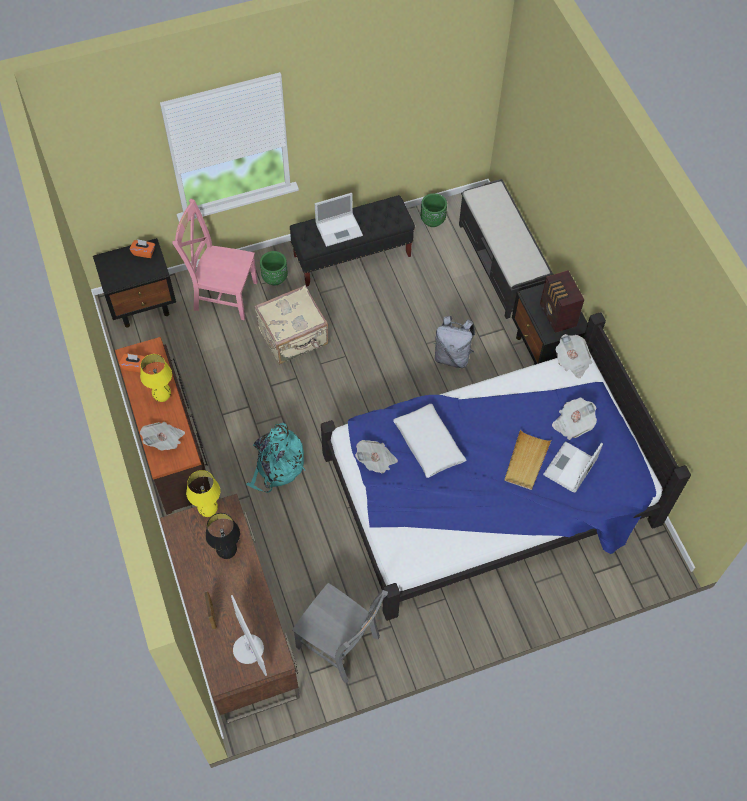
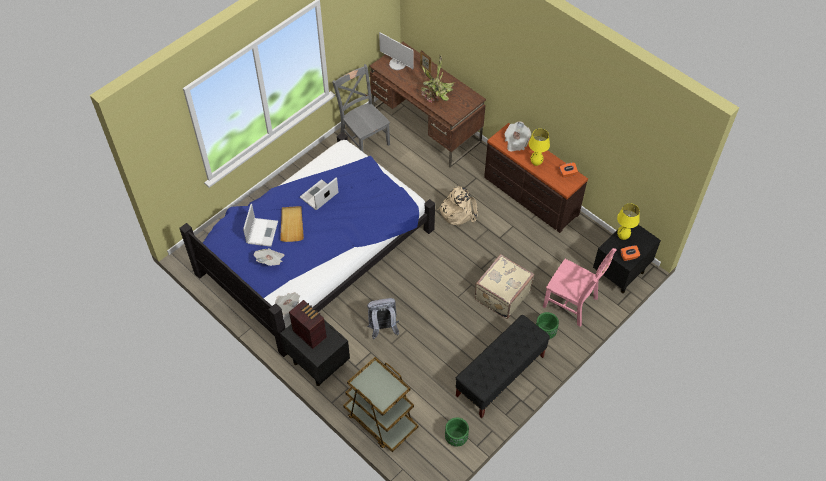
camera: 155 degrees right, 5 degrees down
pink chair [172,199,258,320] -> pink chair turned 45 degrees clockwise [543,248,617,327]
yellow table lamp [186,470,220,517] -> yellow table lamp moved to [617,203,640,240]
black table lamp [205,513,240,559] -> potted plant [421,55,456,102]
turquoise backpack [246,422,305,493] -> beige backpack [438,186,478,226]
grey chair [292,583,388,684] -> grey chair turned 45 degrees clockwise [332,64,390,152]
laptop [315,193,363,247] -> laptop moved to [300,178,339,210]
newspaper [355,440,398,474] -> none
white pillow [393,404,466,478] -> none
black bench [459,179,553,319] -> brown cart [343,357,418,452]

